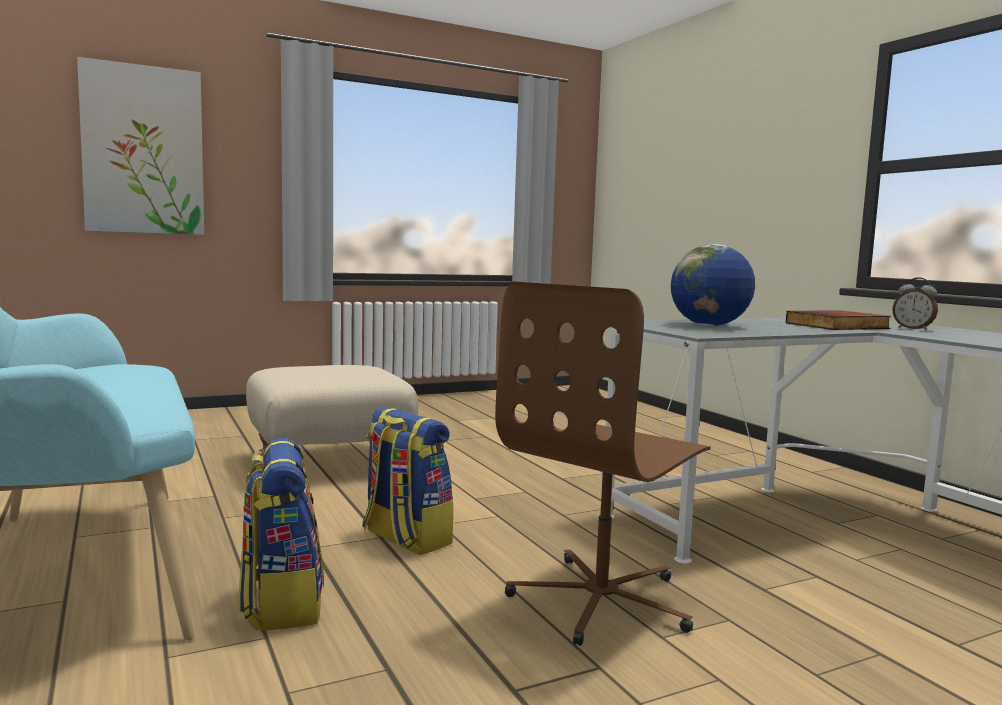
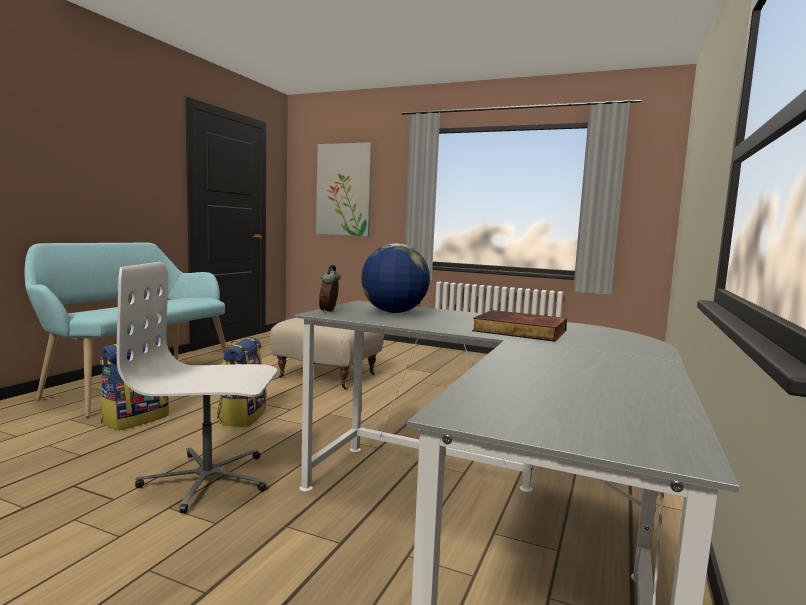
camera: 50 degrees right, 0 degrees up
brown office chair [495,281,711,646] -> white office chair [117,262,277,513]
alarm clock [893,277,938,330] -> alarm clock moved to [319,265,341,313]

